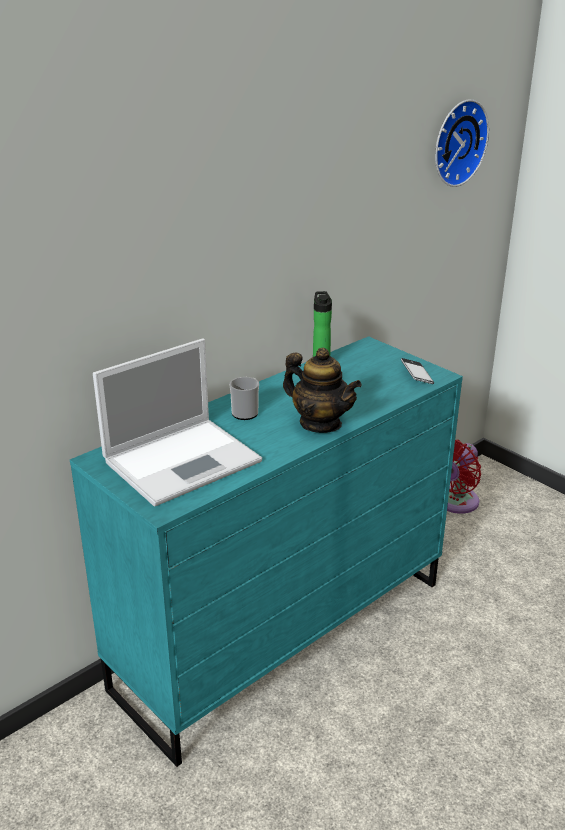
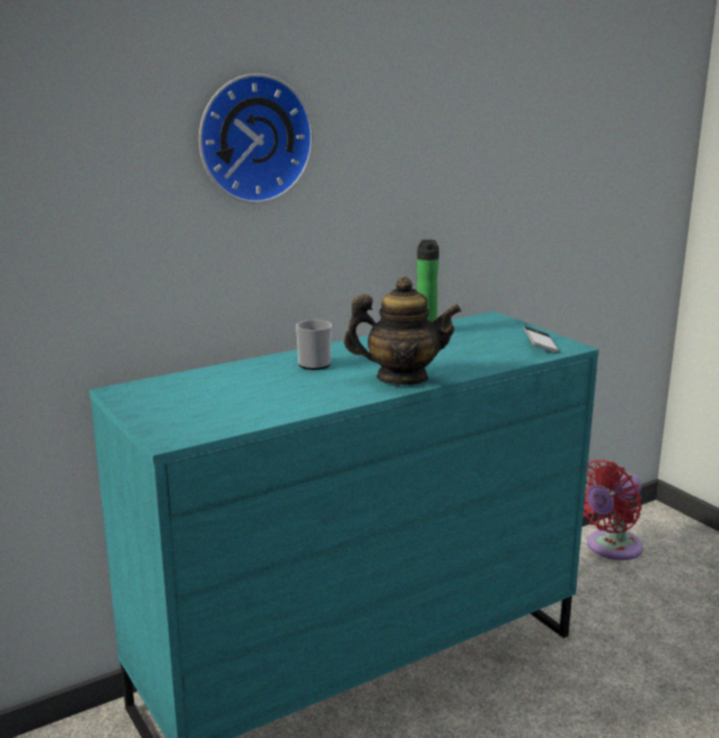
camera: 10 degrees right, 10 degrees down
laptop [93,338,262,507] -> none
teapot [283,348,362,433] -> teapot turned 45 degrees counterclockwise [344,276,462,385]
wall clock [435,99,489,187] -> wall clock moved to [199,73,313,204]

